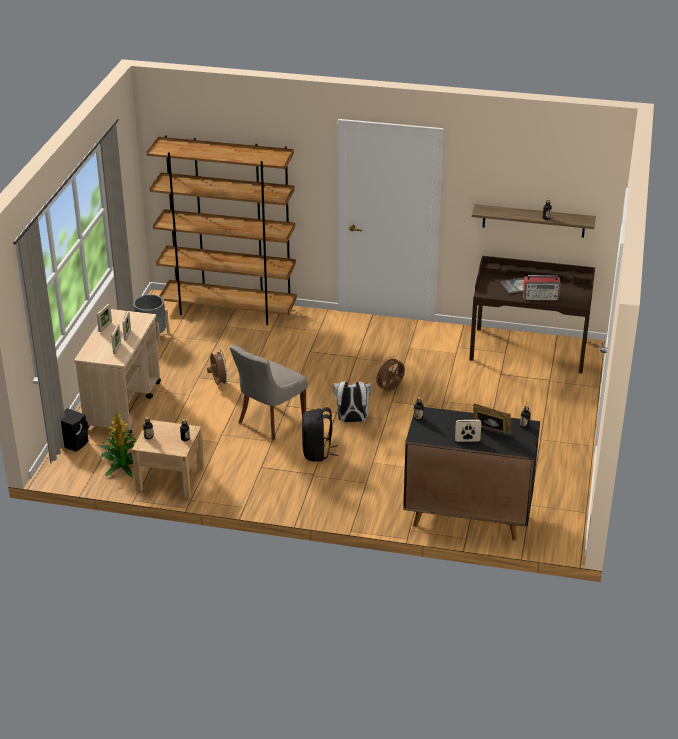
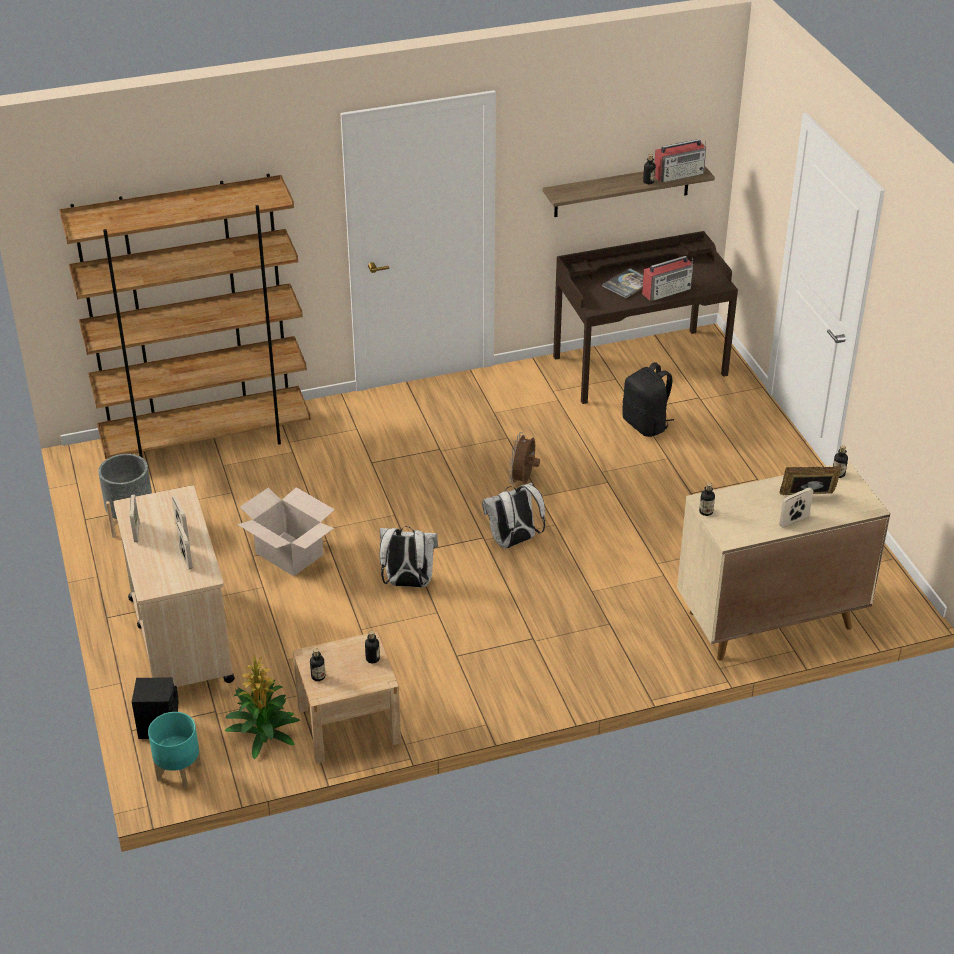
camera: 30 degrees left, 5 degrees up
brown fan [207,349,229,386] -> cardboard box [237,487,335,576]
grey chair [229,345,308,440] -> white backpack [380,526,438,587]
black backpack [302,407,338,461] -> black backpack moved to [622,362,674,437]
black cabinet [403,407,540,541] -> beige cabinet [677,461,890,660]
none -> turquoise planter [148,712,201,789]
none -> radio [654,139,706,182]

